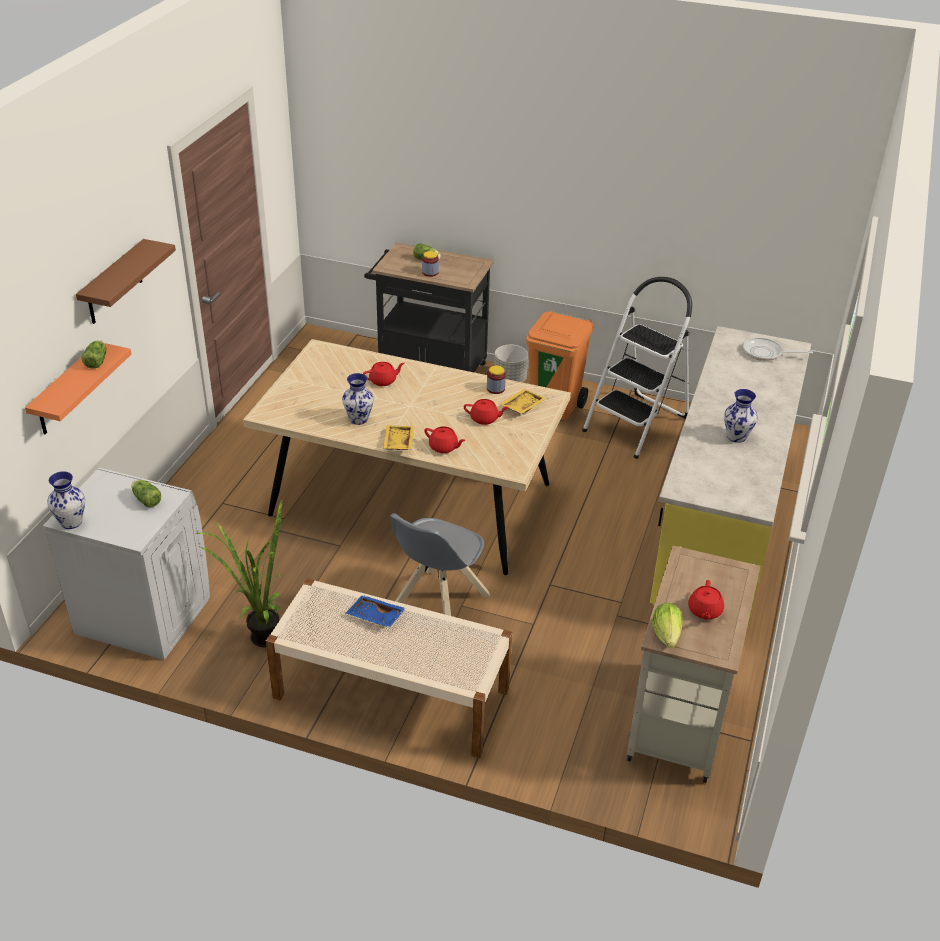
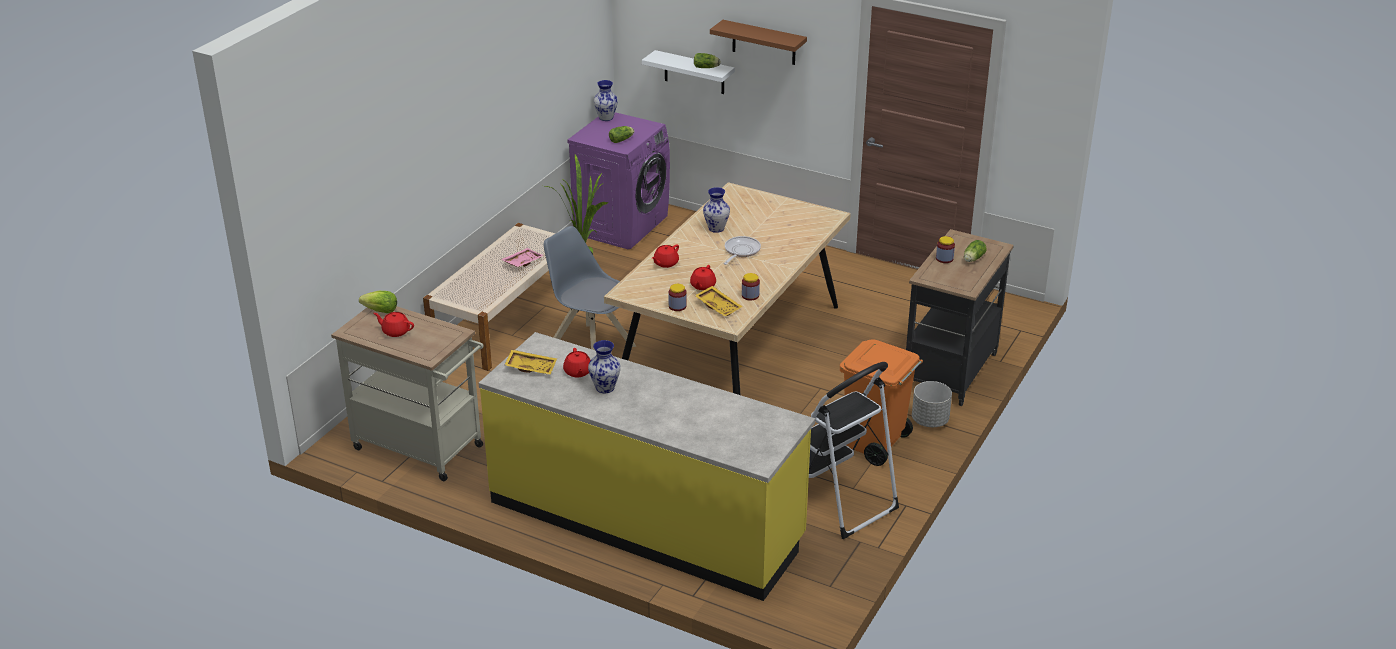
camera: 100 degrees right, 5 degrees down
orange shelf [25,343,131,434] -> white shelf [642,50,735,94]
white washing machine [43,467,210,660] -> purple washing machine [567,112,670,249]
blue tray [346,595,406,627] -> pink tray [501,248,544,267]
red teapot [363,362,404,386] -> red teapot moved to [563,348,591,378]
yellow tray [383,425,414,450] -> yellow tray moved to [505,350,557,375]
frying pan [743,337,813,361] -> frying pan moved to [724,236,761,265]
none -> jar [668,284,687,311]

